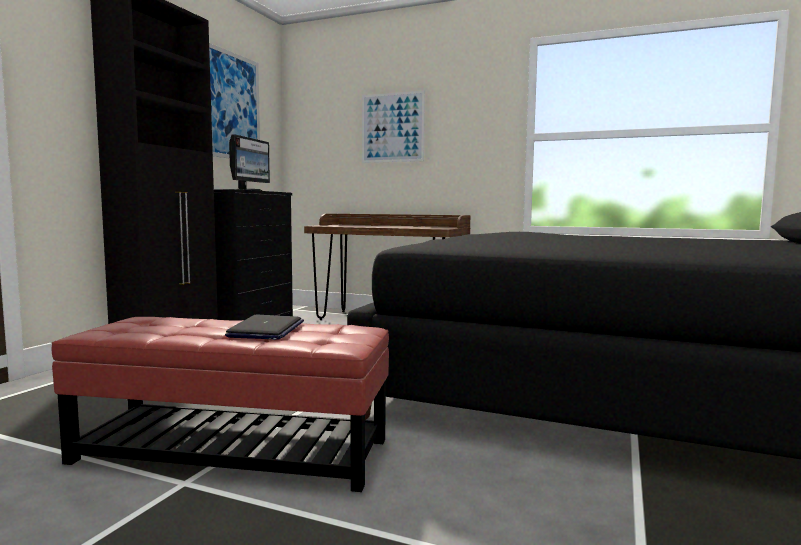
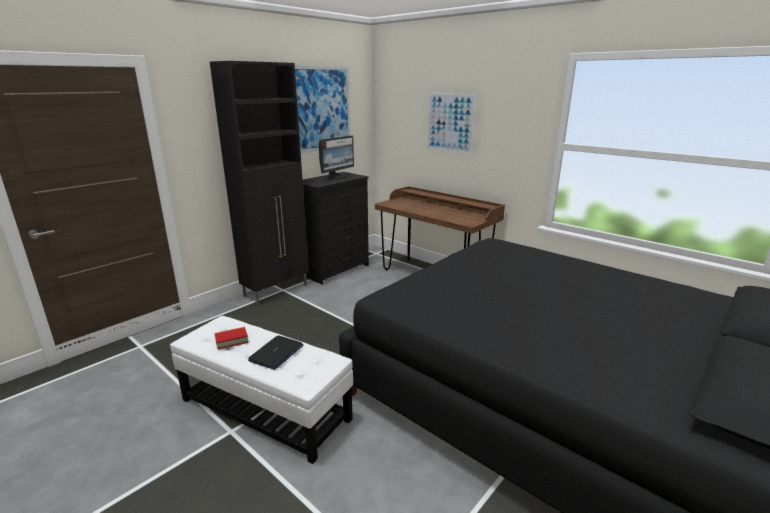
camera: 20 degrees right, 15 degrees up
red ottoman [51,317,389,492] -> white ottoman [170,316,353,464]
none -> book [214,327,249,350]

